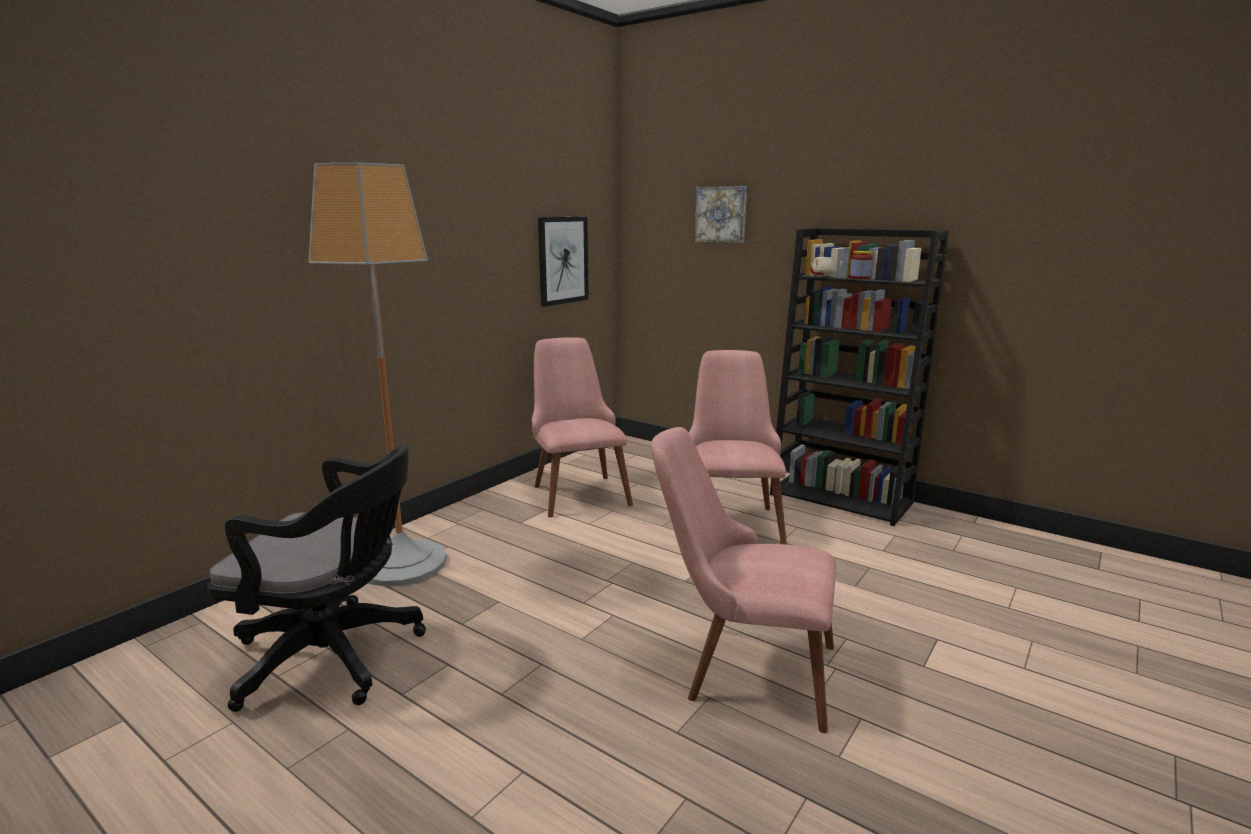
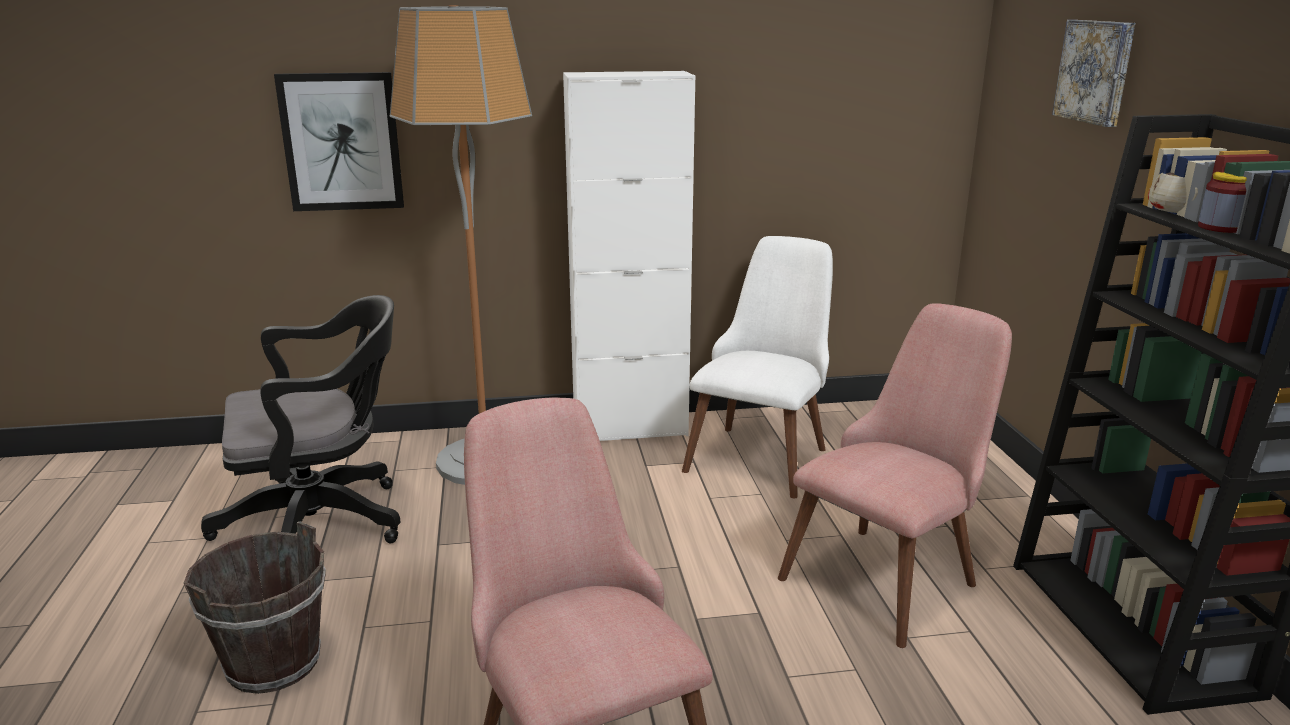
camera: 45 degrees right, 5 degrees up
black office chair [207,445,426,712] -> black office chair turned 75 degrees counterclockwise [201,295,401,543]
pink chair [532,337,633,517] -> white chair [682,236,833,499]
picture [538,217,589,307] -> picture moved to [274,72,404,211]
none -> brown bucket [184,521,326,694]
none -> white cabinet [563,71,695,441]

